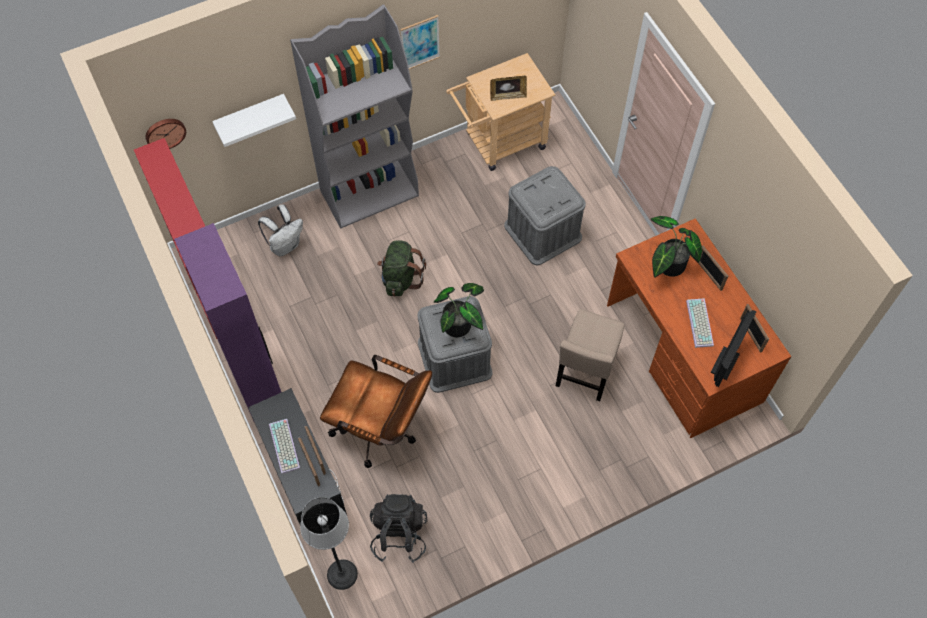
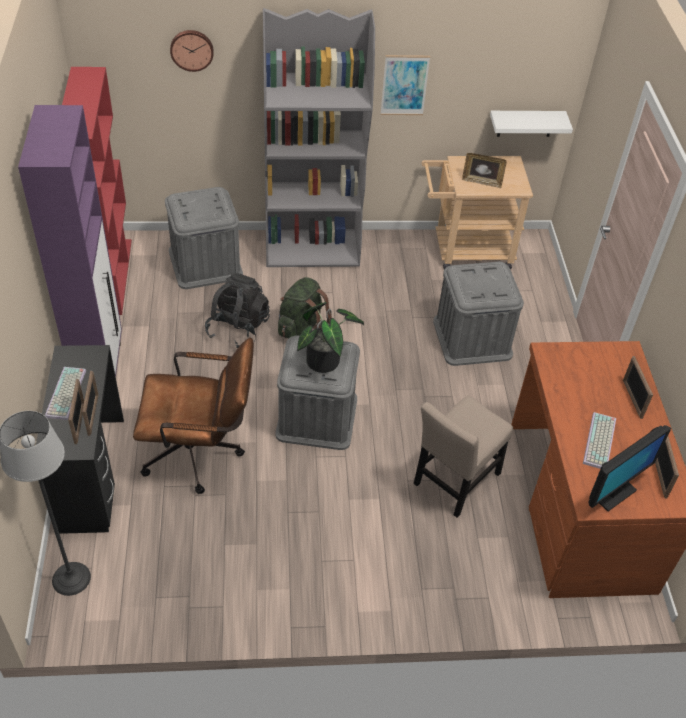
camera: 20 degrees right, 15 degrees down
wall clock [145,119,186,149] -> wall clock moved to [170,30,214,72]
white shelf [212,94,296,147] -> white shelf moved to [490,111,573,137]
white backpack [258,204,303,257] -> grey storage box [165,187,243,289]
brown office chair [320,355,432,468] -> brown office chair turned 45 degrees counterclockwise [133,337,254,494]
black backpack [370,494,427,563] -> black backpack moved to [205,273,270,348]
potted plant [651,216,702,278] -> none

